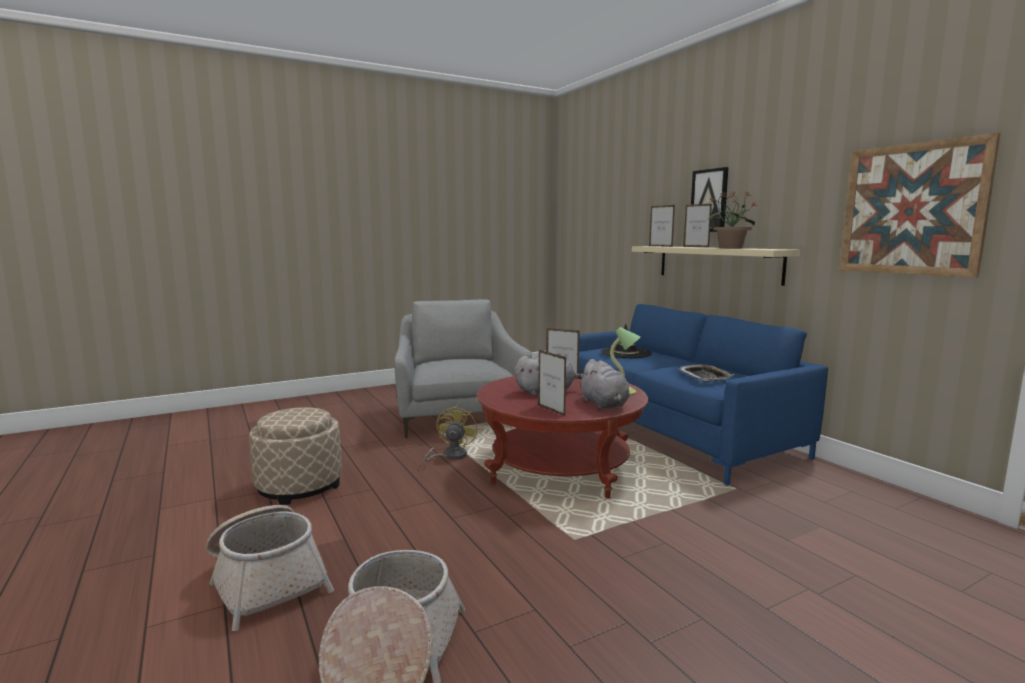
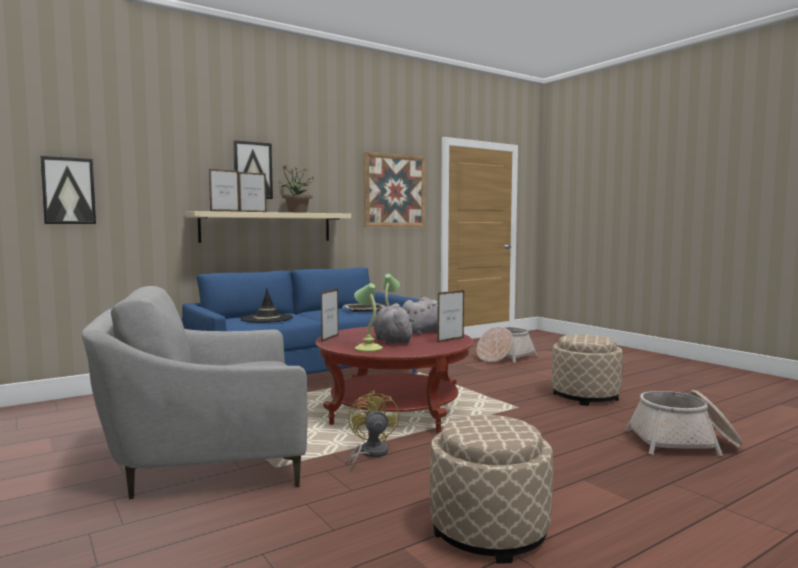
camera: 95 degrees left, 5 degrees down
basket [206,505,334,631] -> basket moved to [477,327,538,363]
yellow fan [421,405,477,467] -> yellow fan turned 75 degrees clockwise [346,390,399,472]
none -> picture [40,156,96,224]
none -> table lamp [354,283,383,352]
none -> beige ottoman [552,334,623,406]

